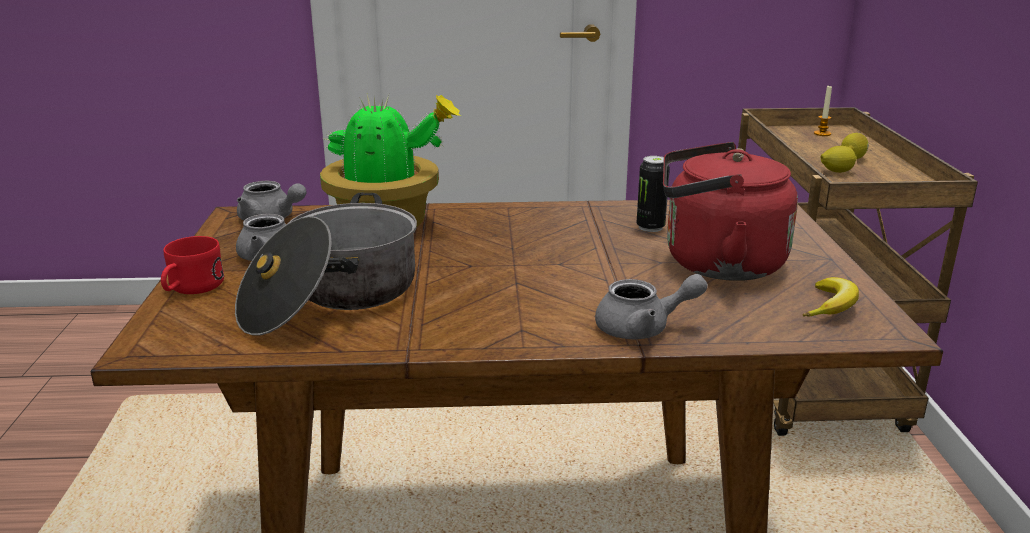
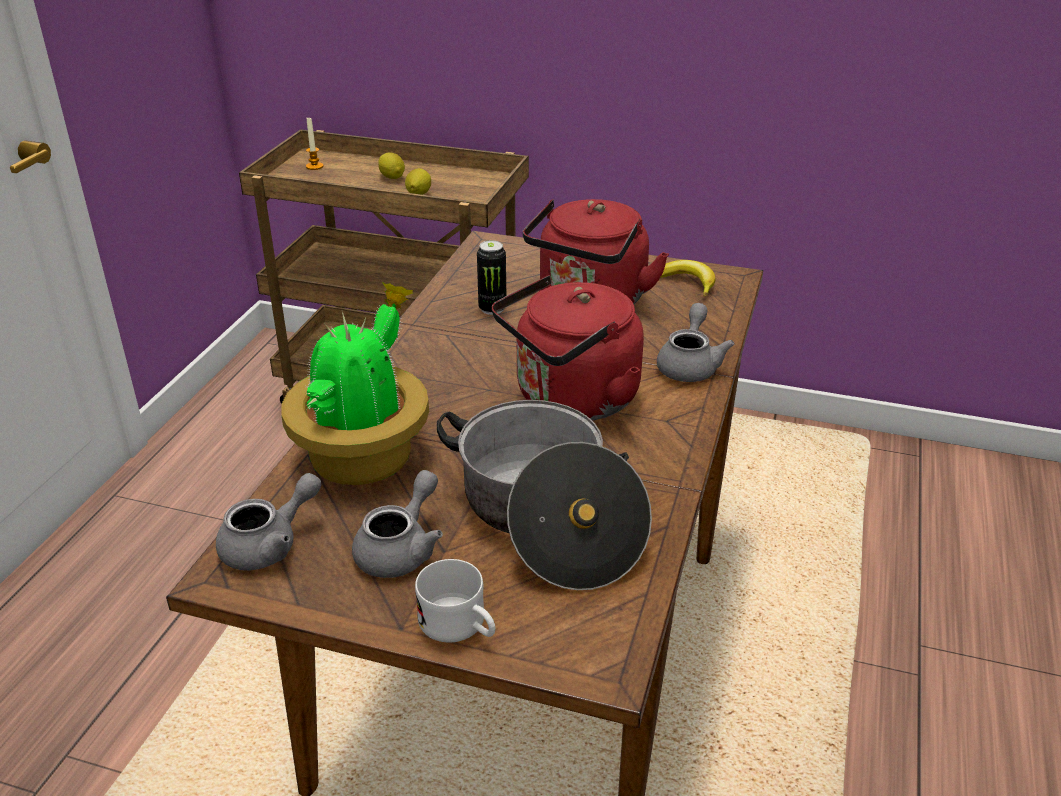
camera: 70 degrees left, 10 degrees up
red mug [161,236,224,294] -> white mug [415,559,496,642]
none -> red kettle [492,275,644,420]

